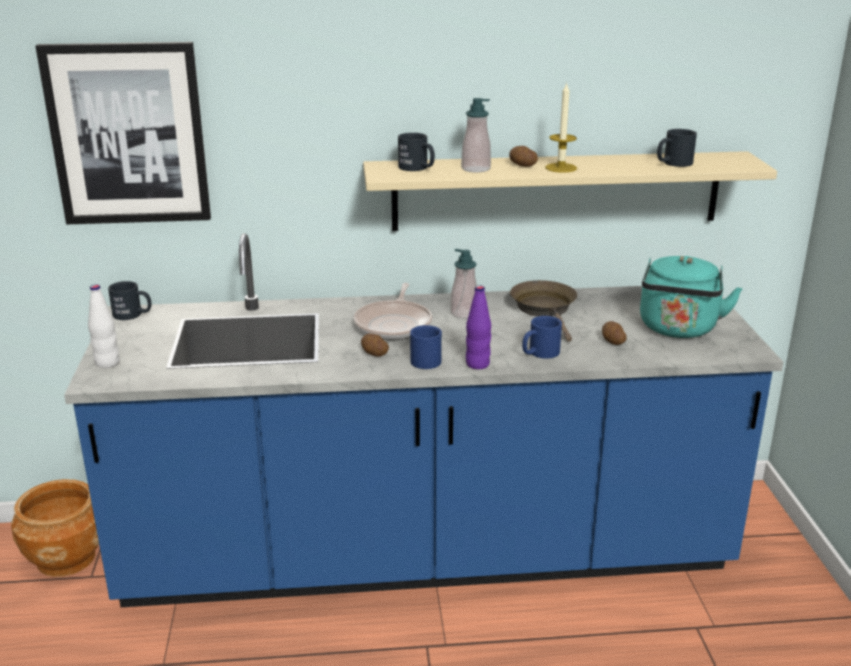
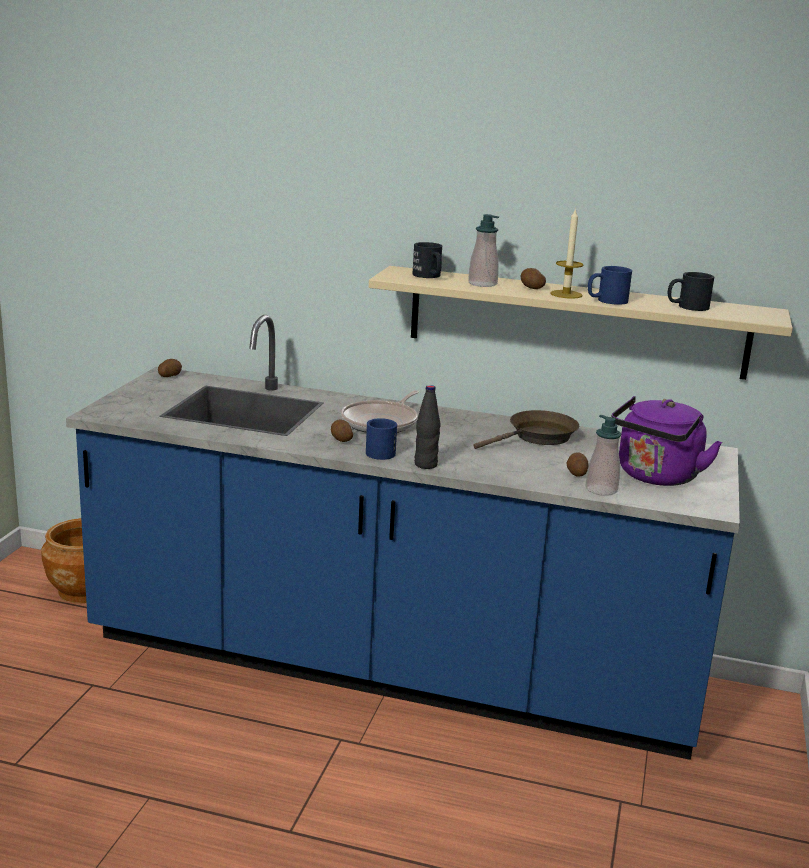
camera: 20 degrees right, 5 degrees down
picture [36,42,211,224] -> none
white bottle [88,284,119,368] -> none
black mug [108,281,151,320] -> potato [158,359,182,377]
soap dispenser [450,249,477,319] -> soap dispenser moved to [586,415,621,496]
purple bottle [466,285,491,369] -> black bottle [415,385,441,469]
brown frying pan [510,280,577,342] -> brown frying pan turned 45 degrees clockwise [473,410,579,449]
blue mug [522,316,562,359] -> blue mug moved to [588,266,632,305]
turquoise kettle [640,256,742,338] -> purple kettle [611,396,722,486]

